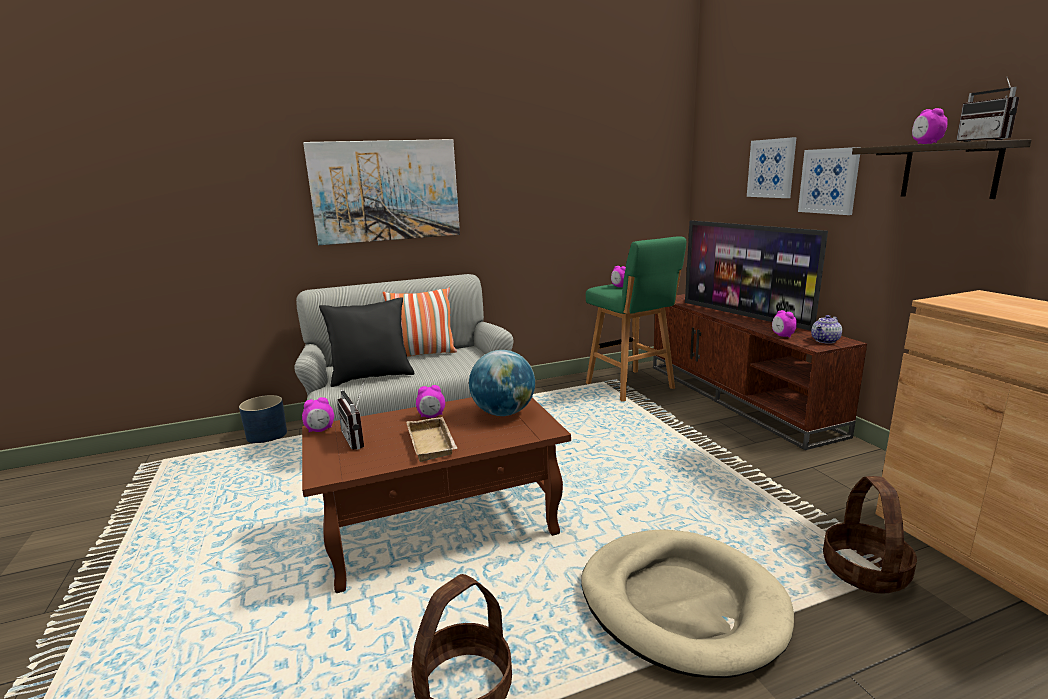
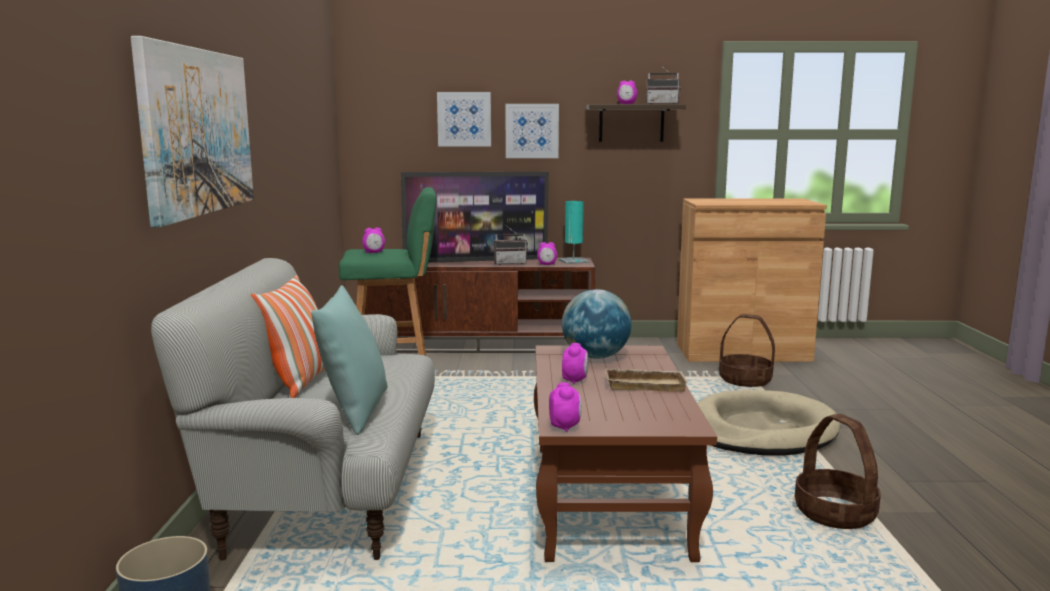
camera: 70 degrees left, 5 degrees down
black pillow [319,297,415,387] -> turquoise pillow [311,285,388,435]
radio [337,380,365,450] -> radio moved to [494,226,527,265]
teapot [811,315,842,344] -> turquoise table lamp [559,201,589,264]

